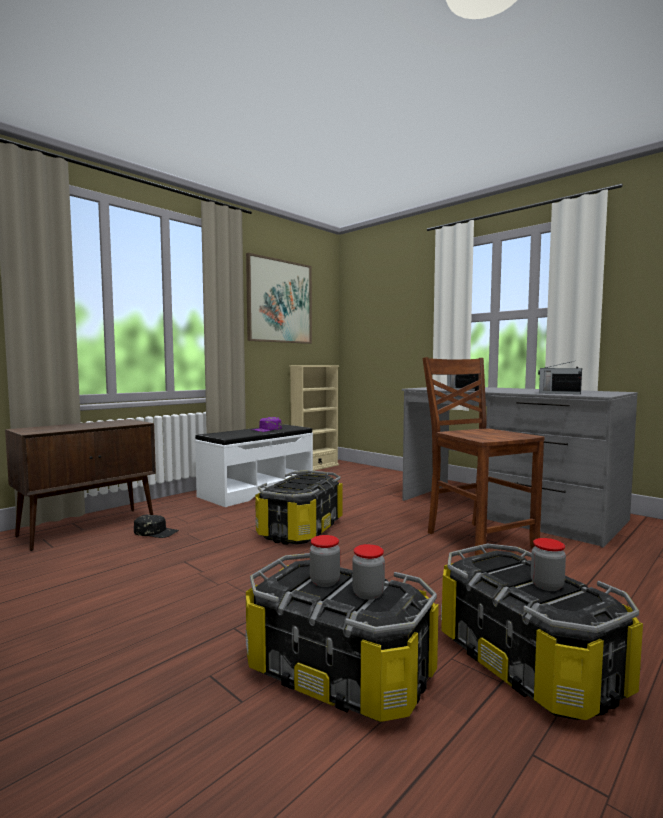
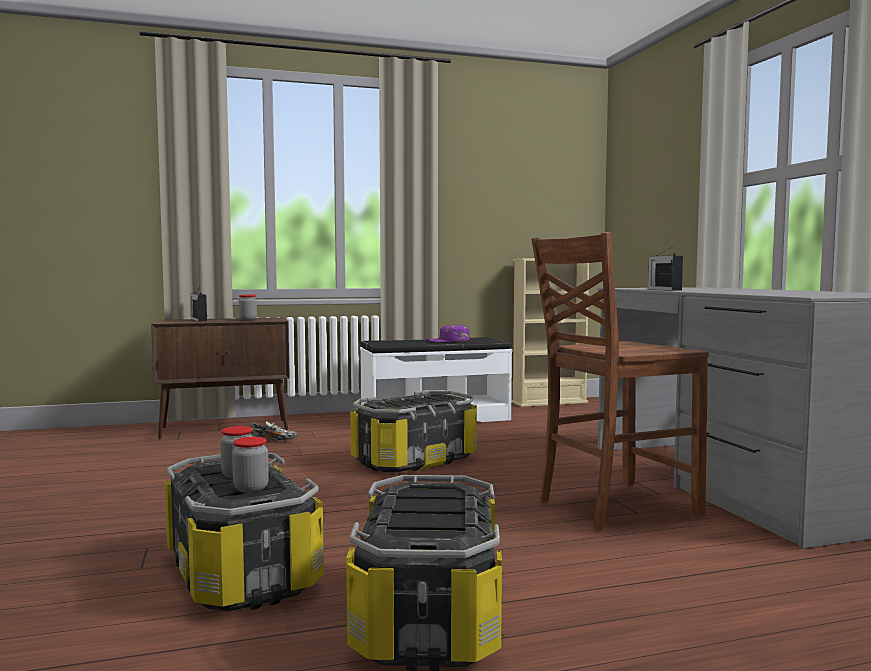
camera: 30 degrees right, 0 degrees up
black cap [134,515,179,538] -> shoe [250,421,298,441]
picture [246,253,312,344] -> none
brown chair [422,357,545,555] -> brown chair turned 120 degrees counterclockwise [532,232,709,531]
jar [531,538,566,591] -> jar moved to [239,294,257,320]
radio [538,362,582,394] -> radio moved to [190,287,207,322]

